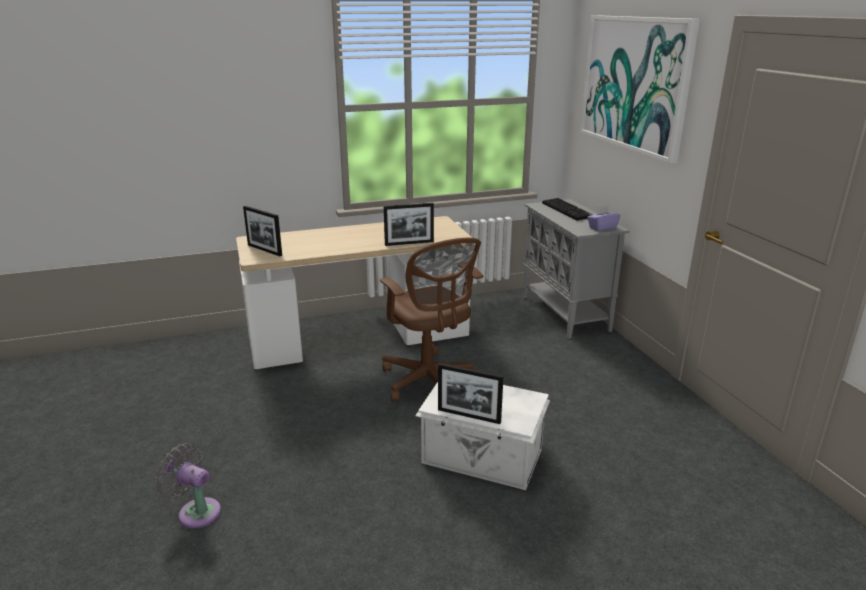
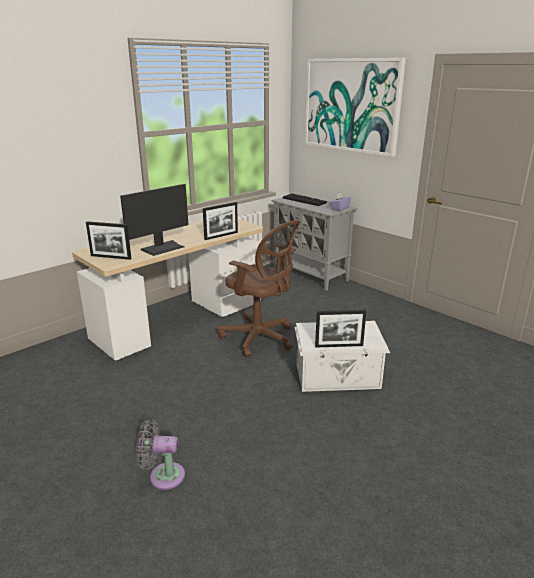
camera: 25 degrees left, 0 degrees up
none -> monitor [120,184,188,256]

